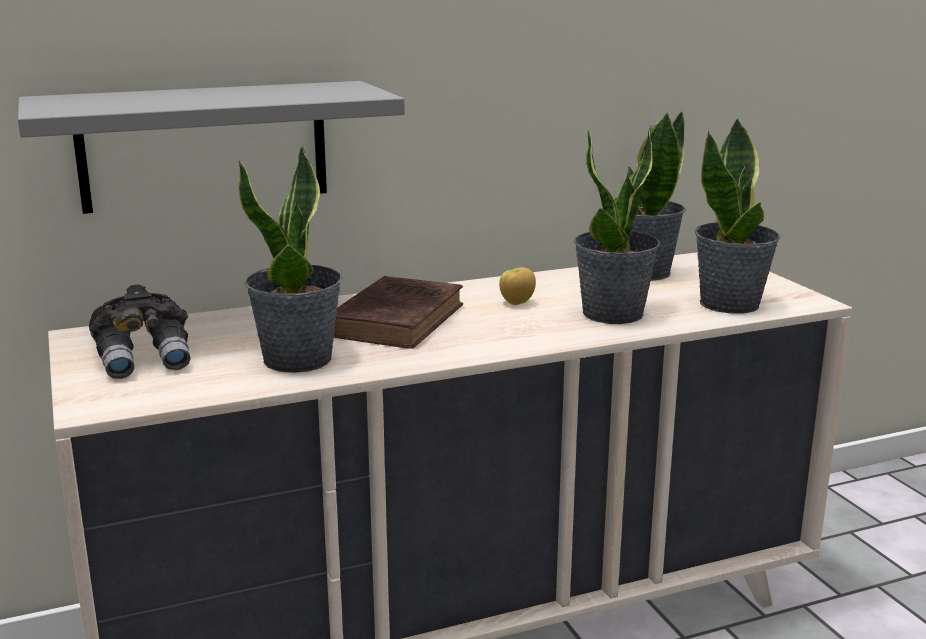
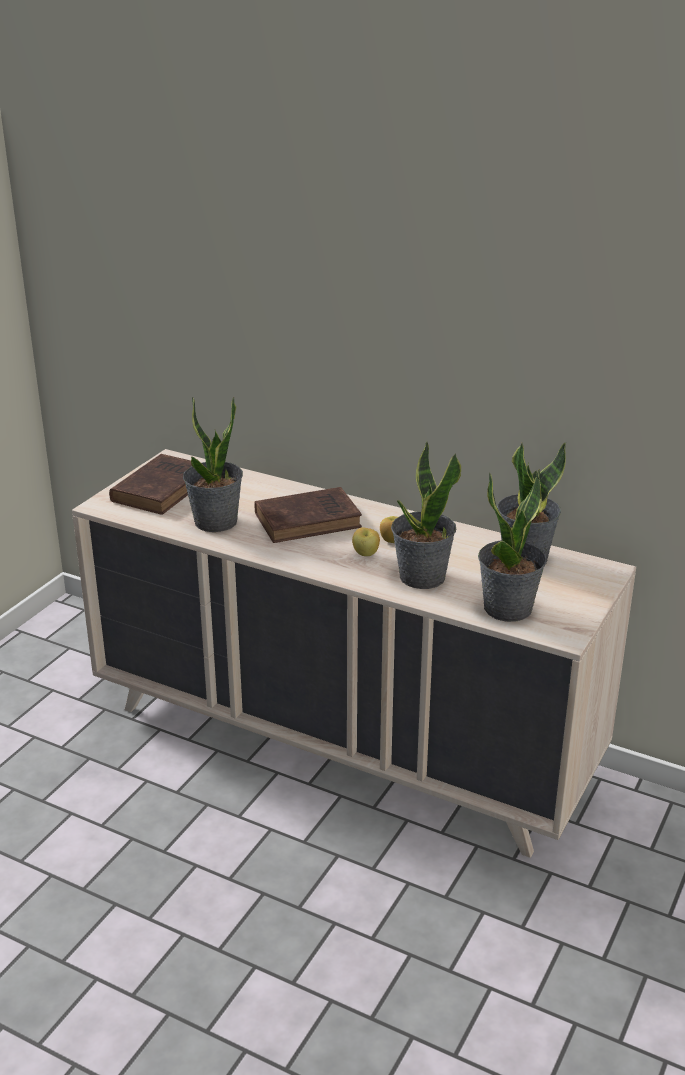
camera: 50 degrees right, 10 degrees up
grey shelf [18,81,405,214] -> none
grey binoculars [89,284,191,379] -> brown book [109,454,192,515]
none -> apple [352,527,380,556]

